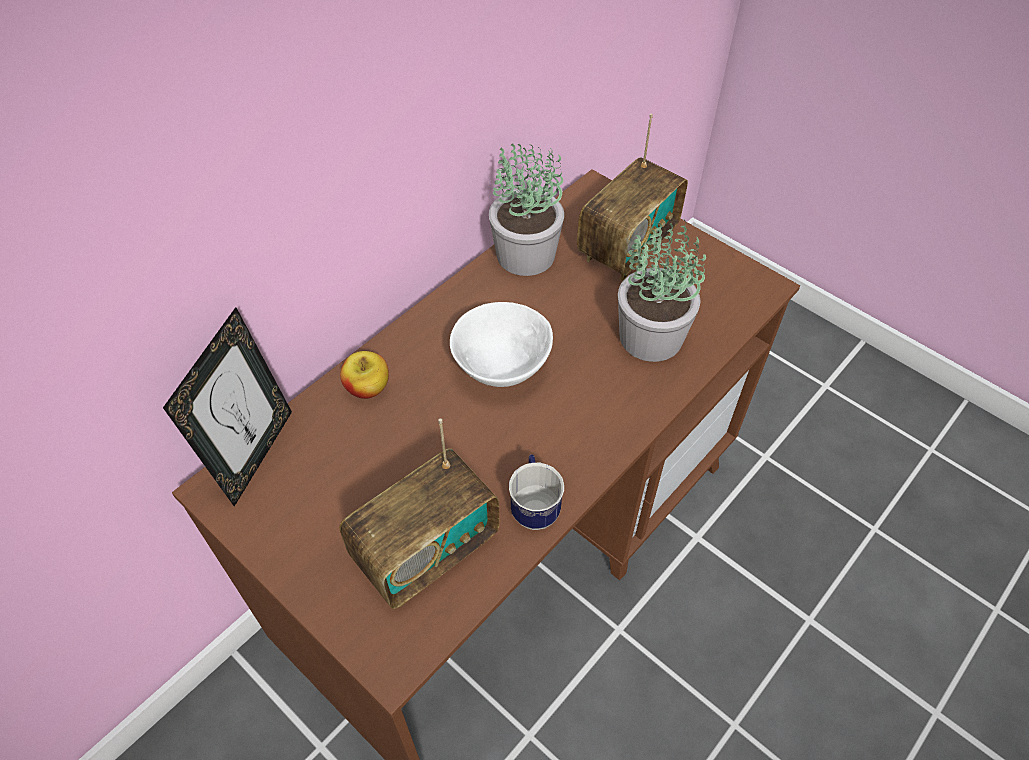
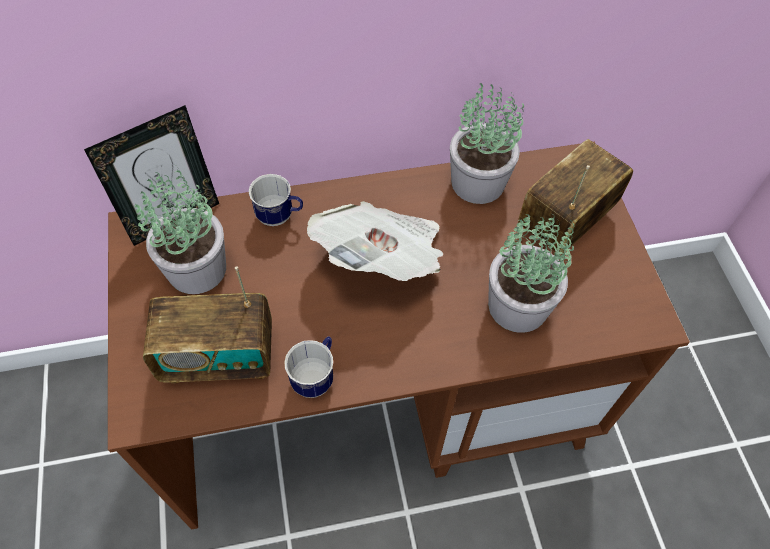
camera: 35 degrees right, 5 degrees up
apple [340,351,389,399] -> mug [249,174,303,226]
white bowl [450,302,553,387] -> newspaper [307,201,443,281]
radio [577,114,688,281] -> radio turned 150 degrees clockwise [518,139,633,255]
none -> potted plant [134,170,226,294]

